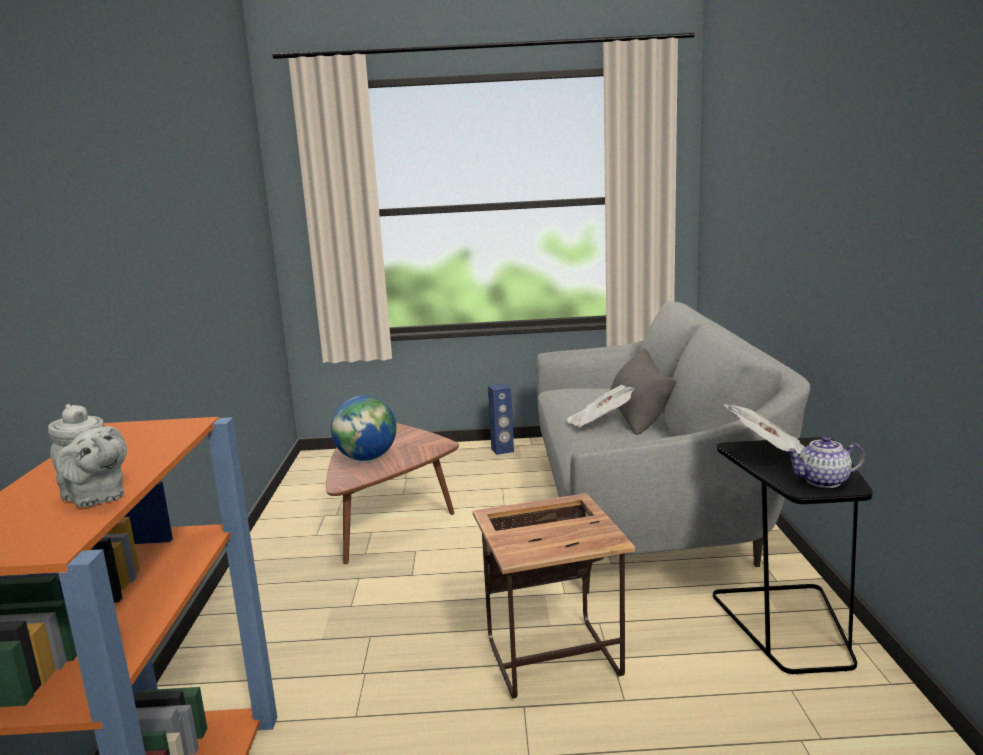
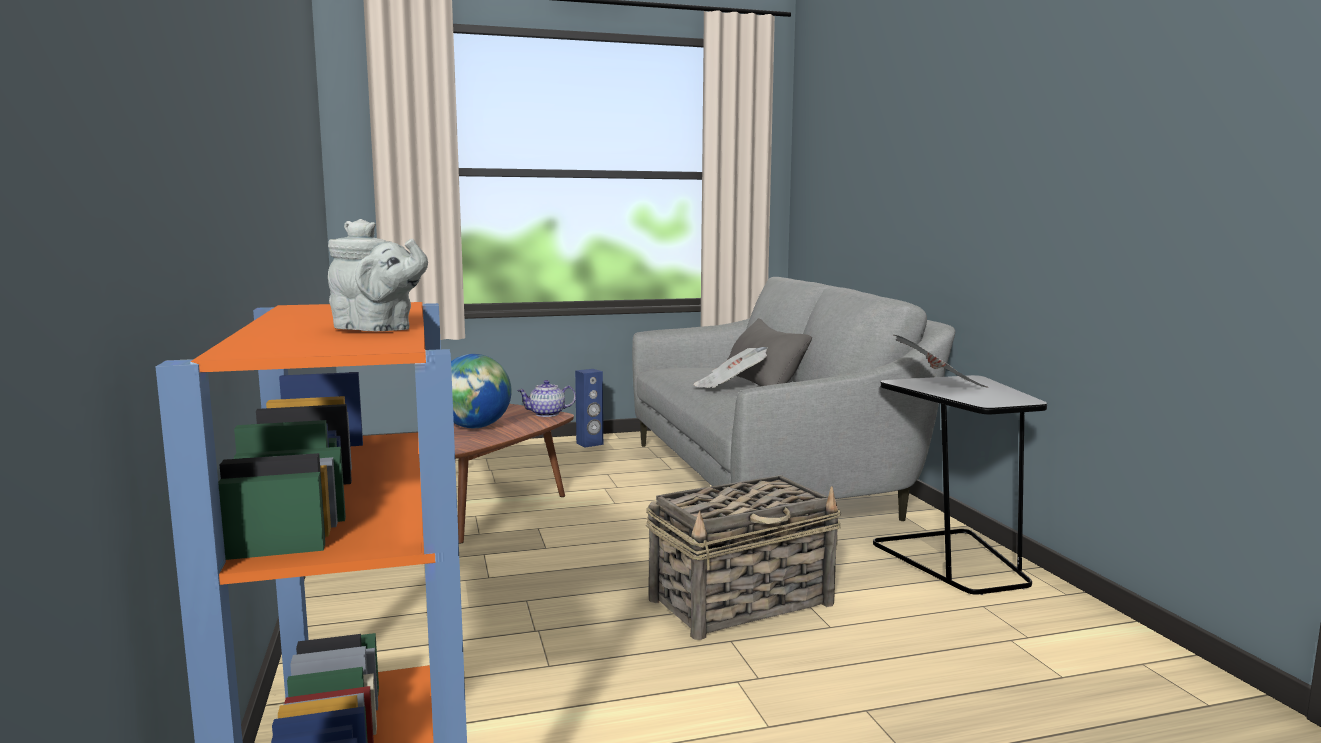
camera: 15 degrees left, 5 degrees down
side table [473,493,635,698] -> basket [646,475,841,640]
teapot [785,436,865,488] -> teapot moved to [517,380,576,417]

